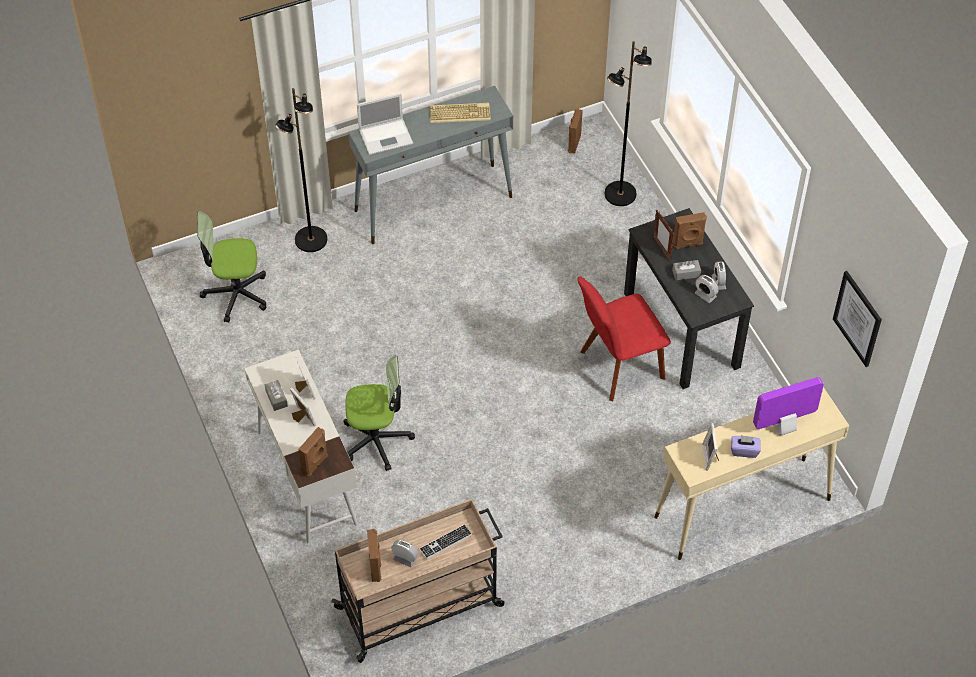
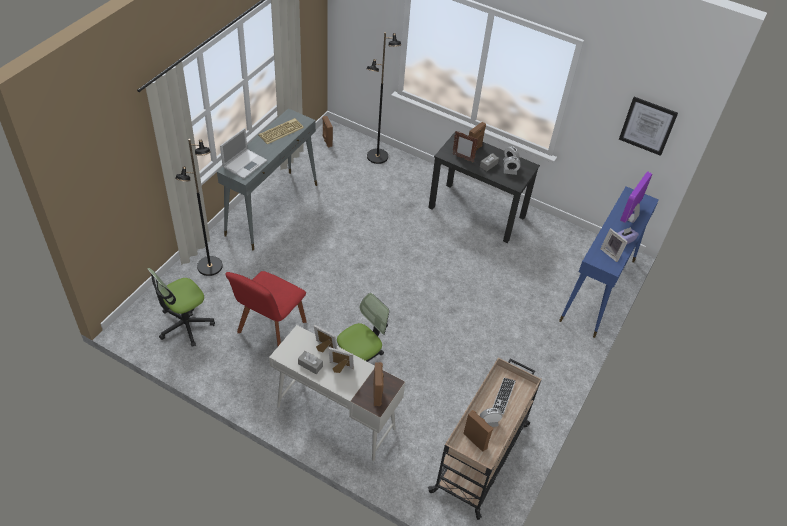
camera: 40 degrees left, 5 degrees down
red chair [577,276,671,401] -> red chair moved to [225,271,307,346]
beige console table [654,387,849,560] -> blue console table [559,186,659,338]

